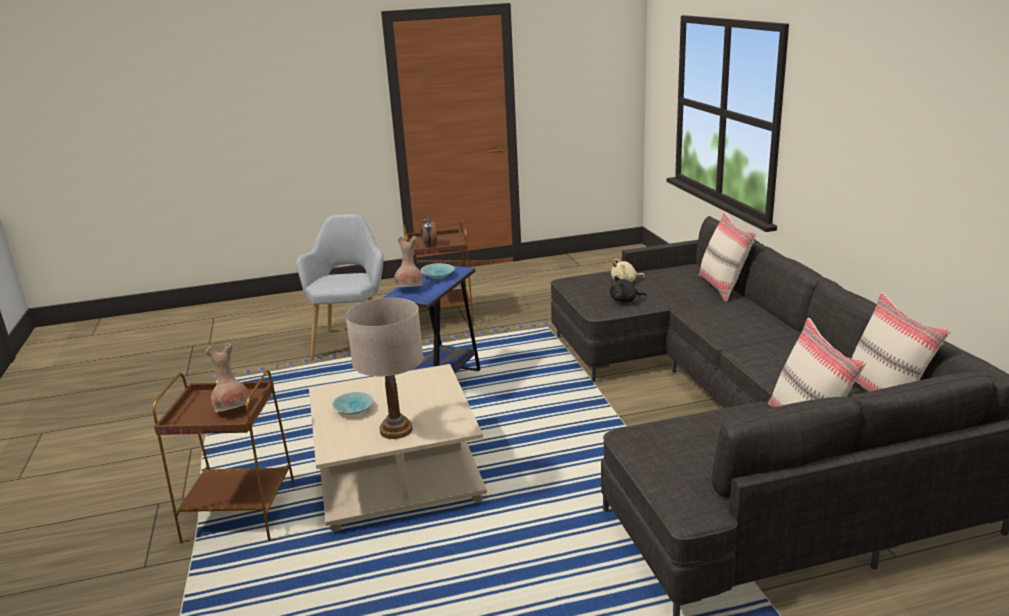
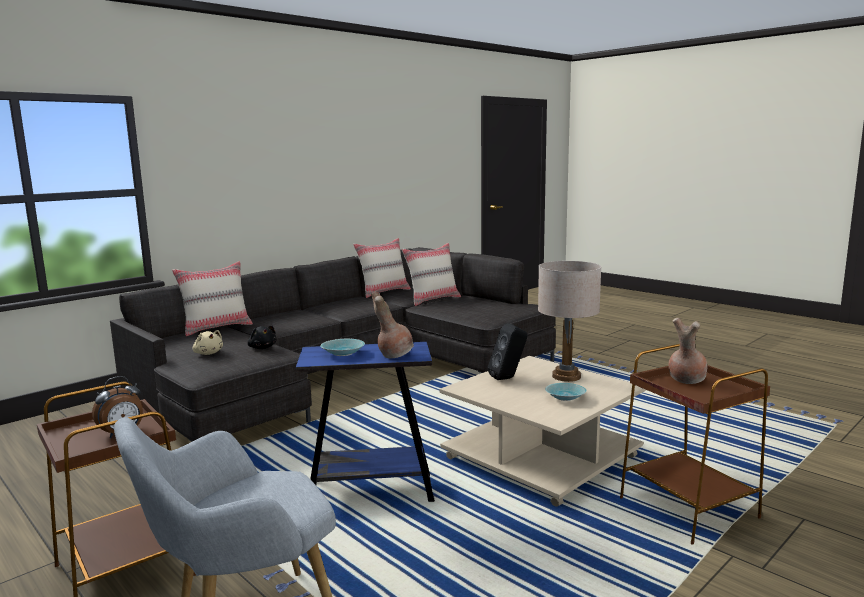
camera: 120 degrees left, 10 degrees down
none -> black speaker [488,323,527,380]

